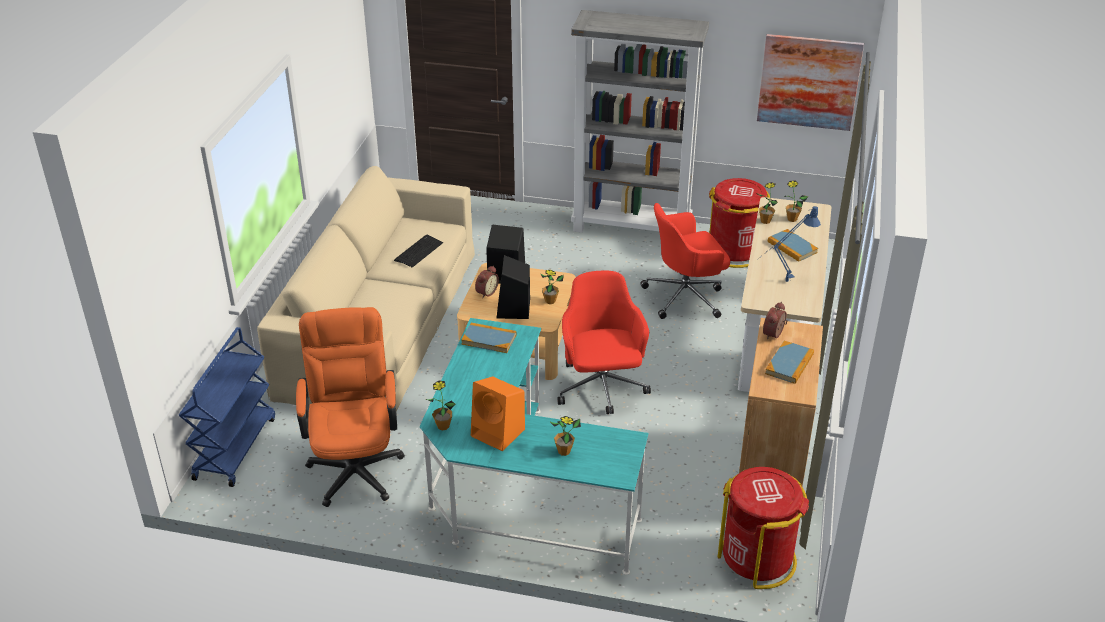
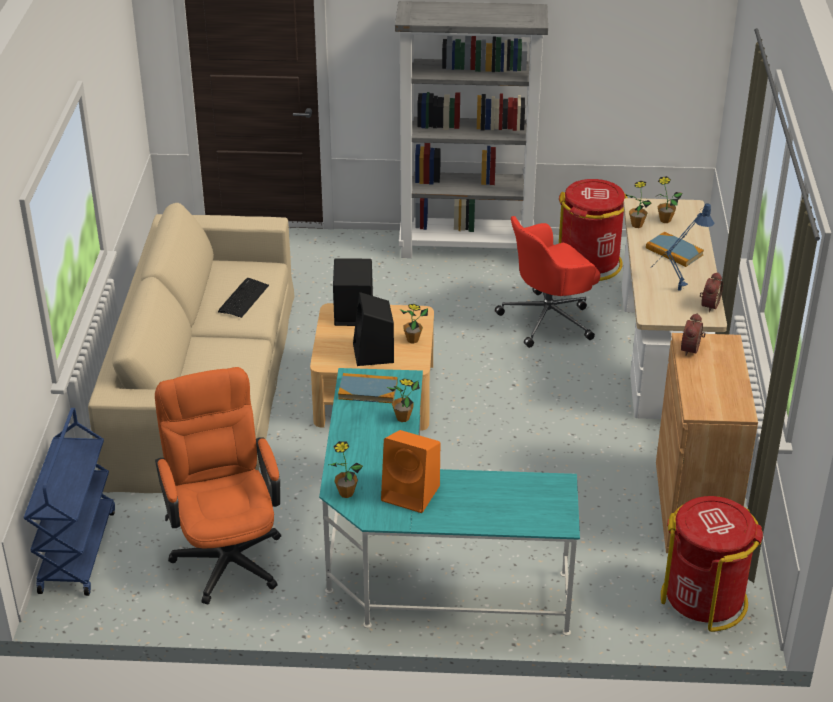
camera: 10 degrees left, 0 degrees up
alarm clock [475,266,499,298] -> alarm clock moved to [700,272,723,312]
potted plant [549,416,581,456] -> potted plant moved to [387,378,420,422]
red office chair [557,271,651,414] -> none
picture [757,34,864,131] -> none
book [765,341,814,384] -> none

